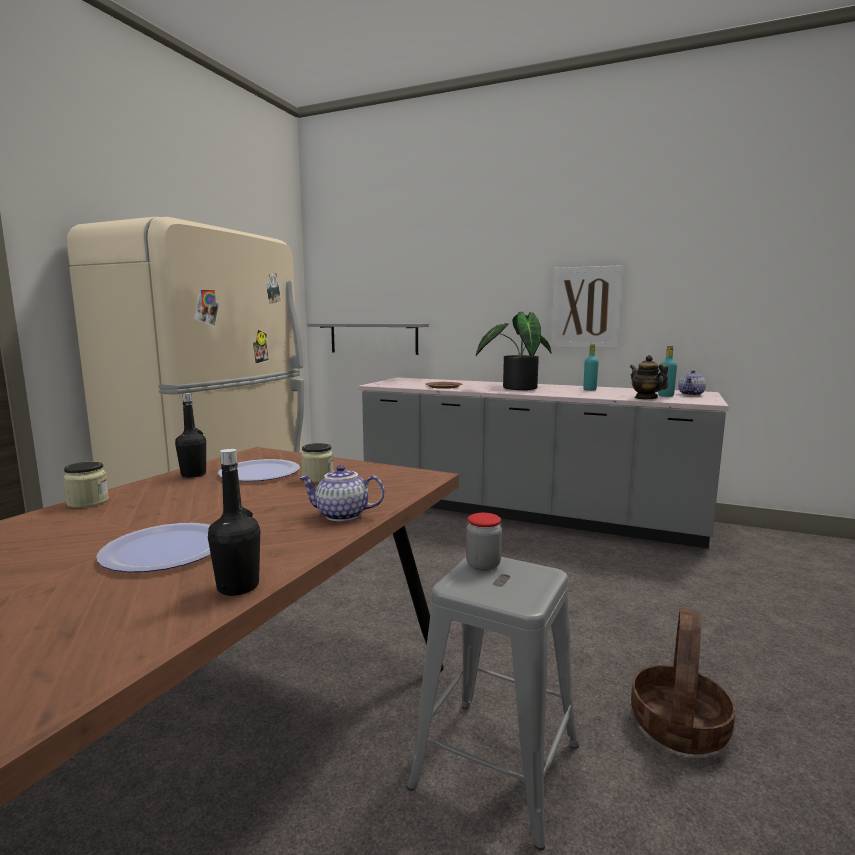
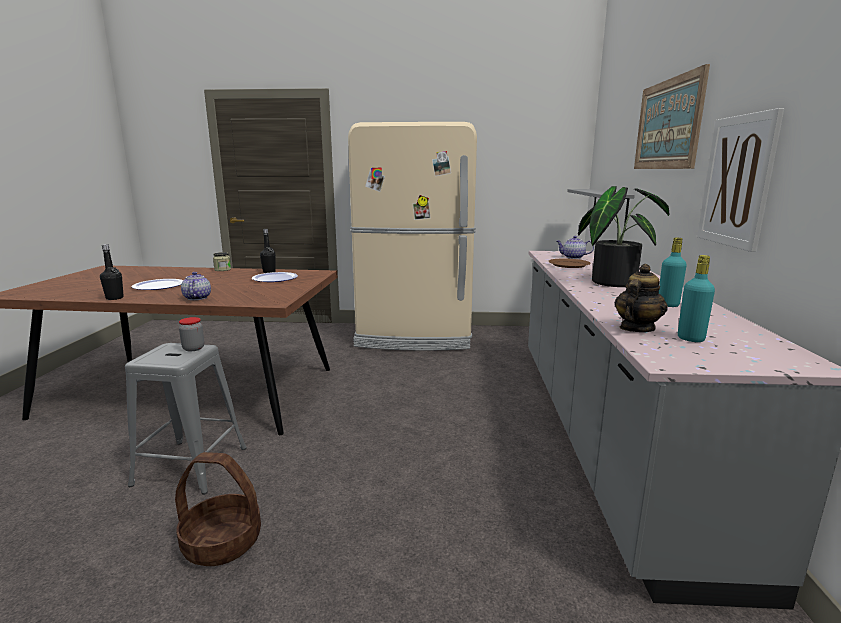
camera: 70 degrees right, 5 degrees up
jar [301,443,333,483] -> none
teapot [678,370,706,396] -> teapot moved to [556,236,594,259]
none -> picture [634,64,710,169]

